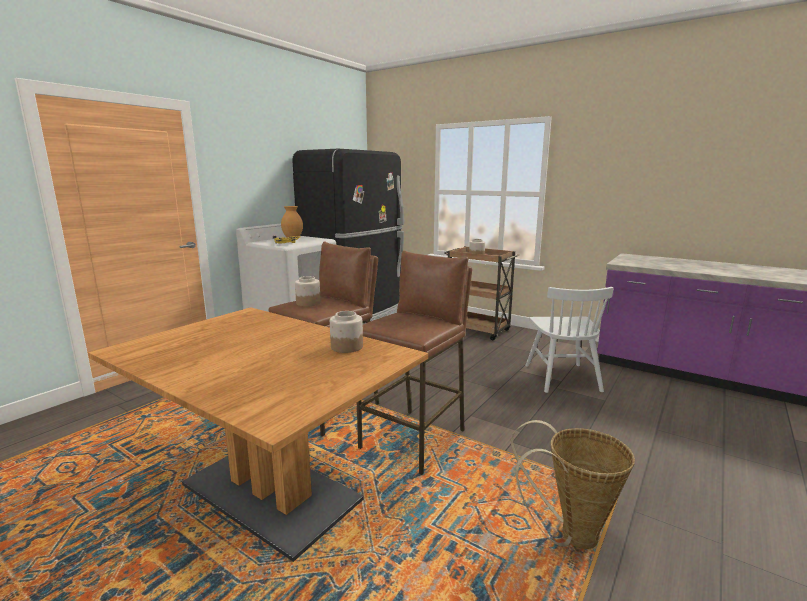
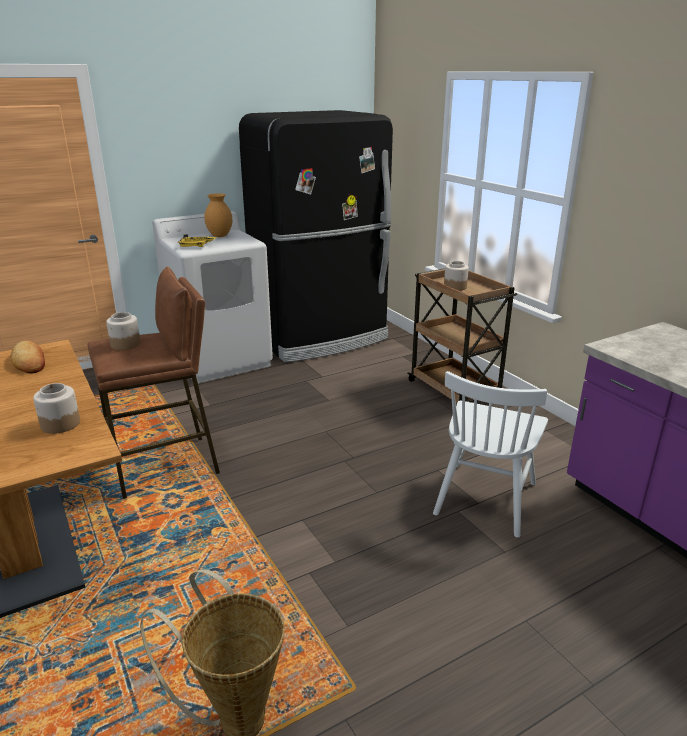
camera: 25 degrees right, 10 degrees up
brown stool [357,250,472,475] -> none
none -> bread [11,340,45,373]

